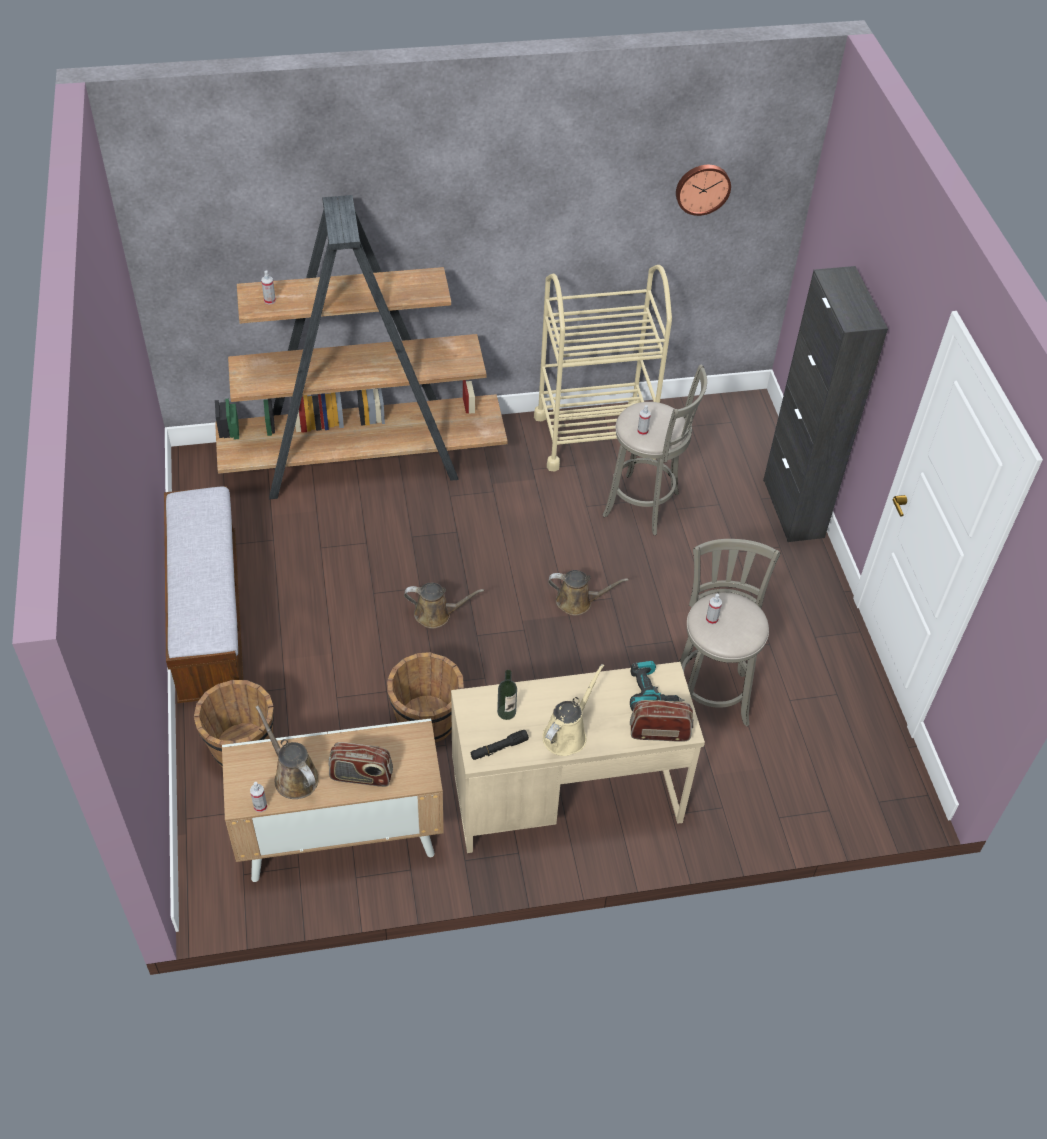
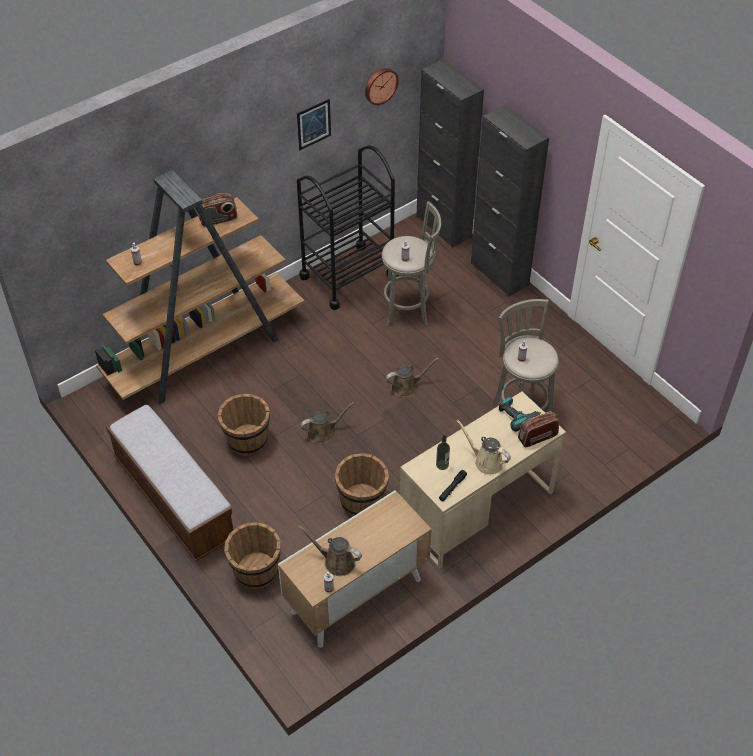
camera: 25 degrees left, 0 degrees up
radio [328,742,393,787] -> radio moved to [198,193,237,227]
beige cart [534,265,672,472] -> black cart [297,145,397,310]
beige watering can [542,664,604,756] -> beige watering can turned 60 degrees counterclockwise [457,420,511,475]
none -> brown bucket [218,394,270,456]
none -> picture [297,99,331,150]
none -> black cabinet [417,59,484,248]

